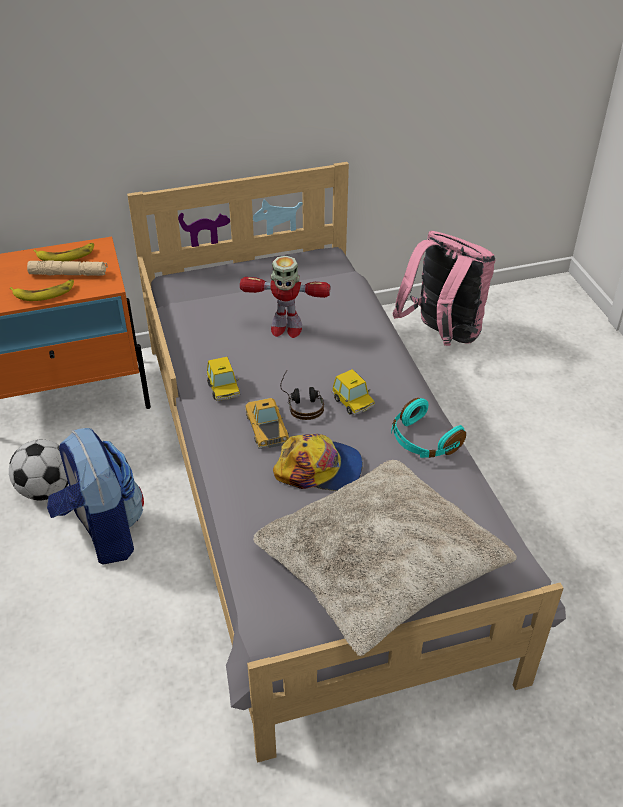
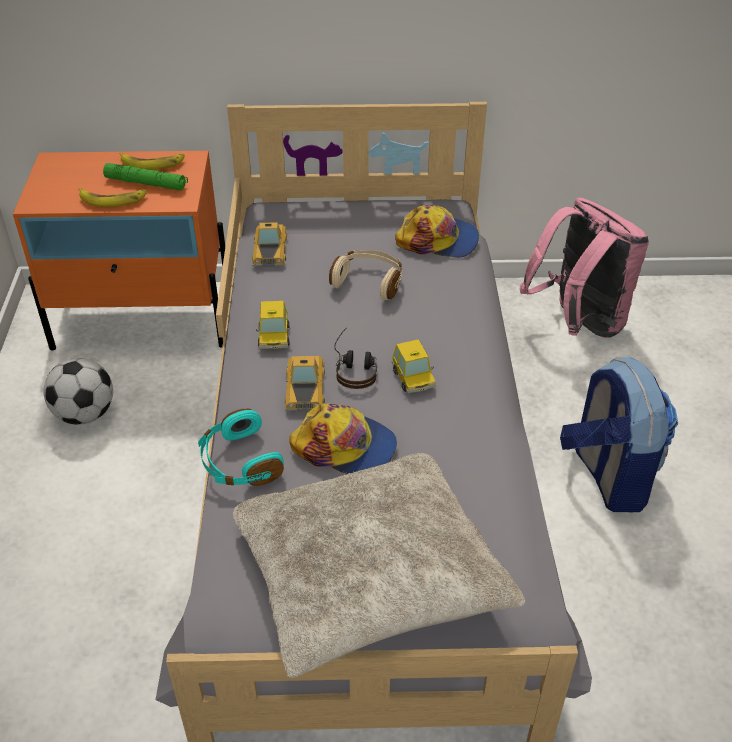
camera: 15 degrees right, 0 degrees up
beige flashlight [27,260,108,276] -> green flashlight [103,163,188,191]
backpack [47,428,144,565] -> backpack moved to [560,357,678,512]
toy robot [240,256,330,338] -> beige headphones [329,249,402,300]
turquoise headphones [391,398,466,458] -> turquoise headphones moved to [198,408,284,486]
none -> toy car [252,223,287,267]
none -> cap [395,205,479,258]

